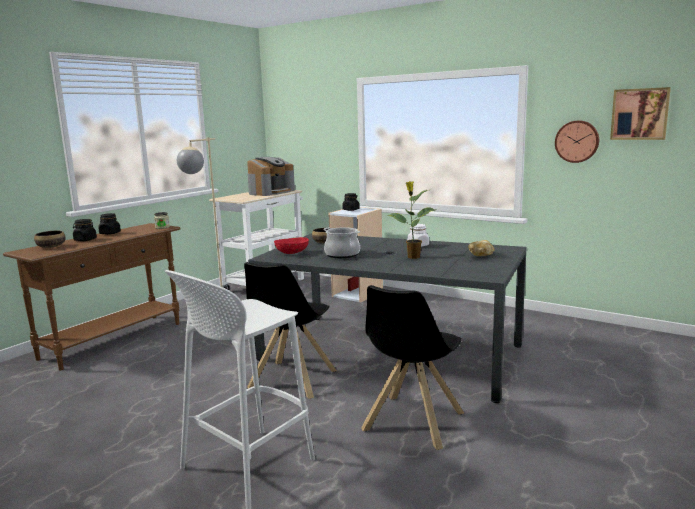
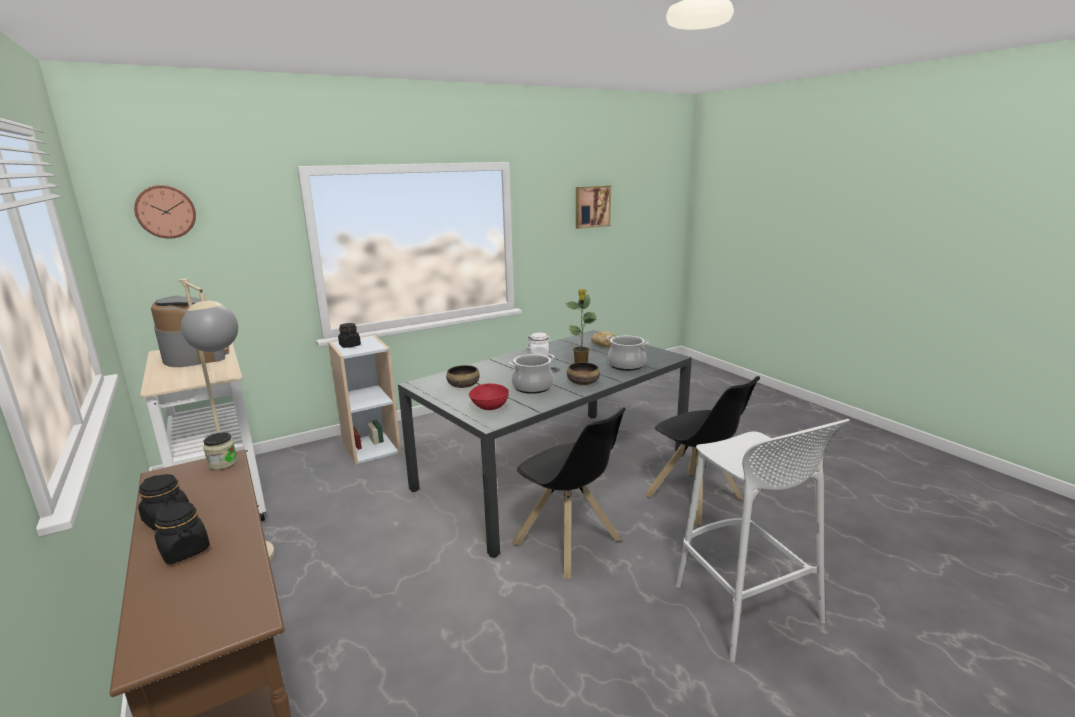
camera: 65 degrees left, 5 degrees up
bowl [34,231,66,248] -> bowl moved to [567,362,600,385]
wall clock [555,120,599,163] -> wall clock moved to [134,185,196,239]
none -> cooking pot [607,336,649,371]

